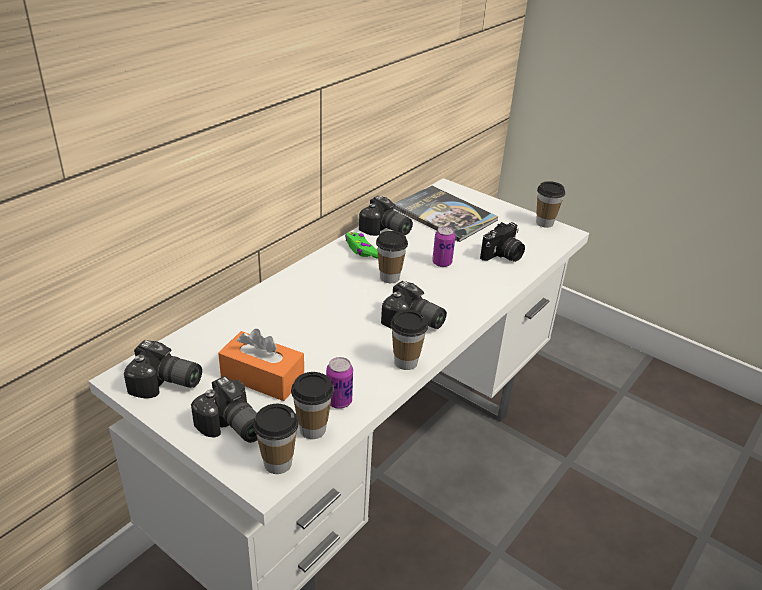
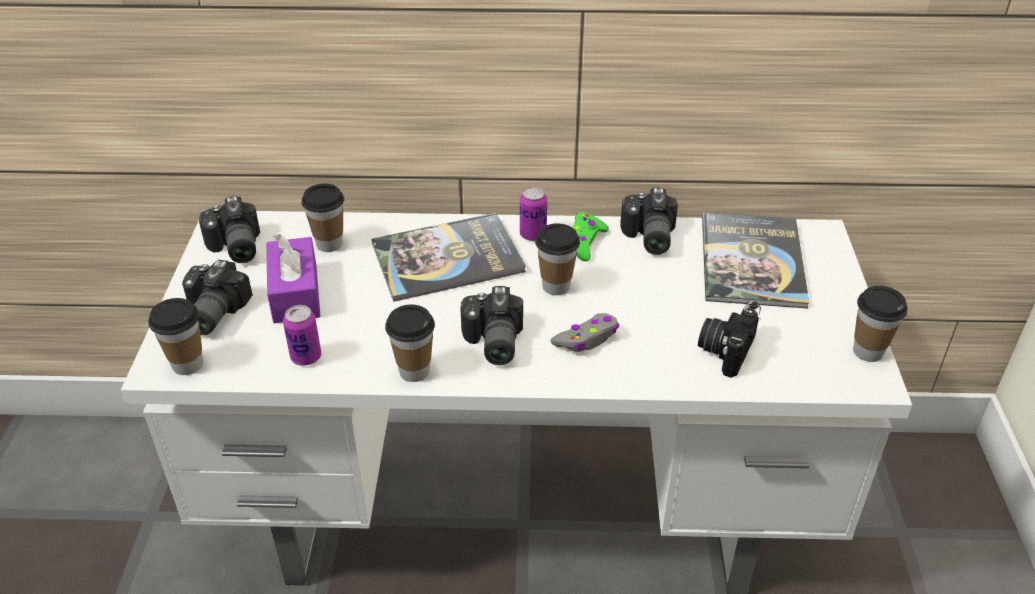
camera: 55 degrees right, 5 degrees up
orange tissue box [218,329,304,401] -> purple tissue box [266,234,321,323]
cup [291,372,334,439] -> cup moved to [302,184,344,252]
can [432,226,455,267] -> can moved to [520,187,547,241]
camera [480,222,525,262] -> camera turned 105 degrees clockwise [698,301,761,378]
none -> book [371,213,526,302]
none -> grey game controller [550,313,619,352]

